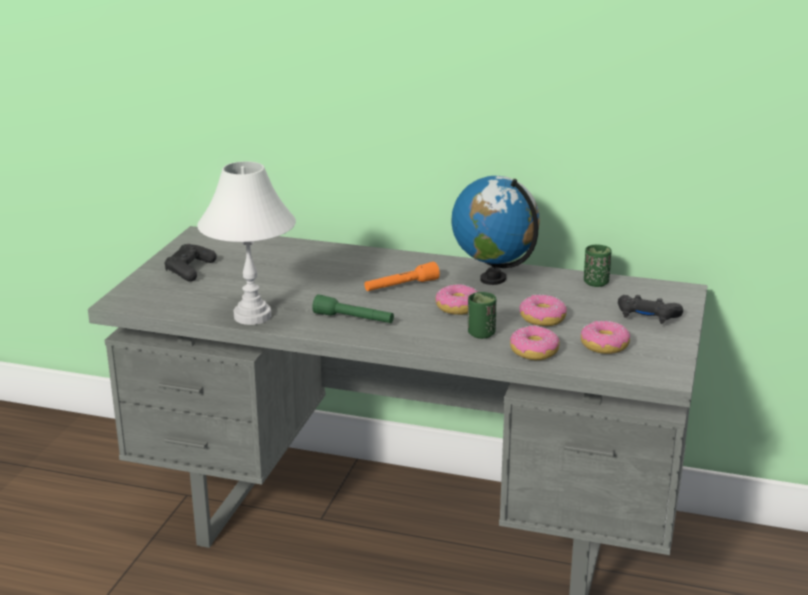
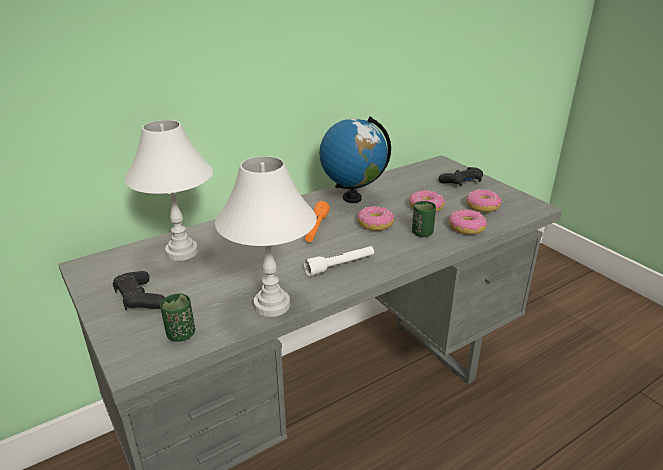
camera: 50 degrees left, 5 degrees up
green flashlight [312,294,394,323] -> white flashlight [304,246,374,276]
green cup [584,245,612,287] -> green cup moved to [160,294,195,342]
none -> white table lamp [124,120,213,261]

